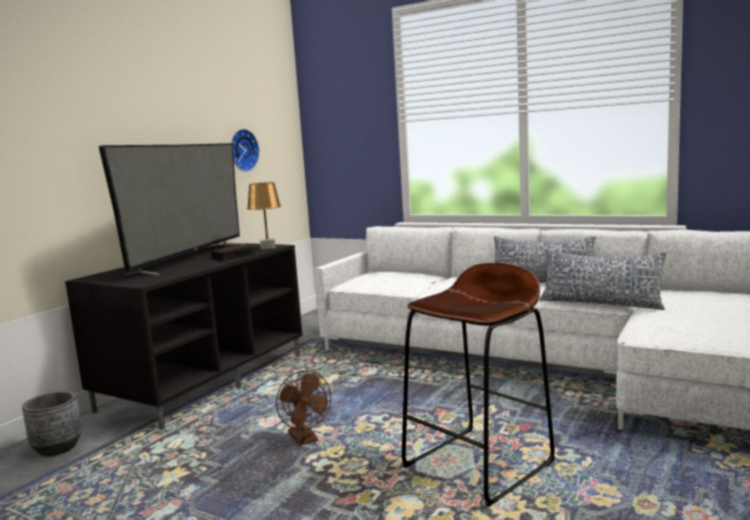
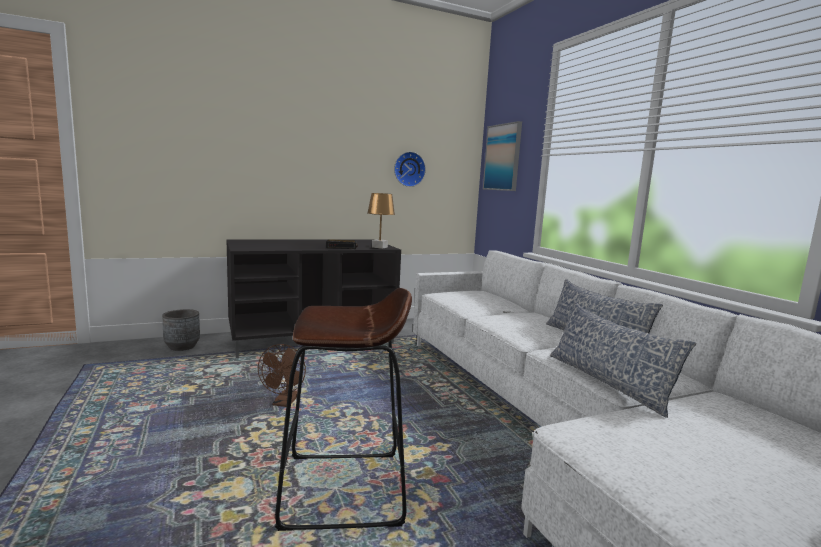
camera: 35 degrees right, 0 degrees up
television [99,143,246,276] -> none
none -> picture [483,121,522,191]

